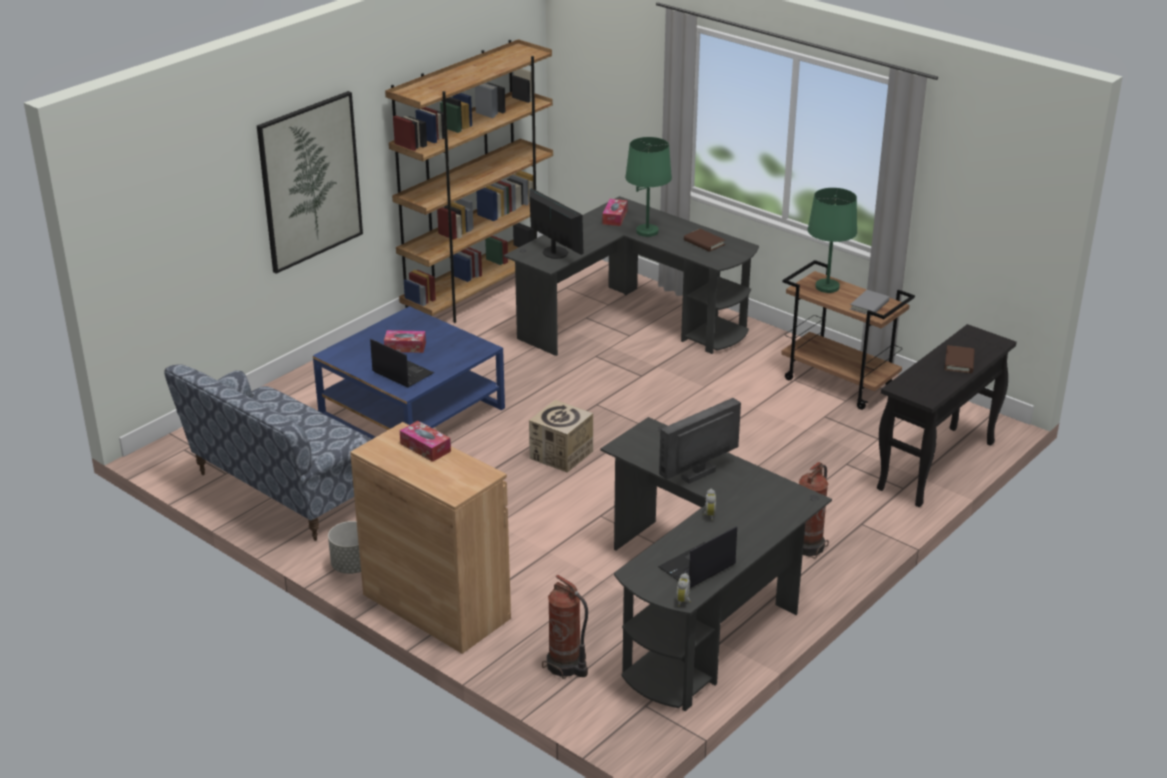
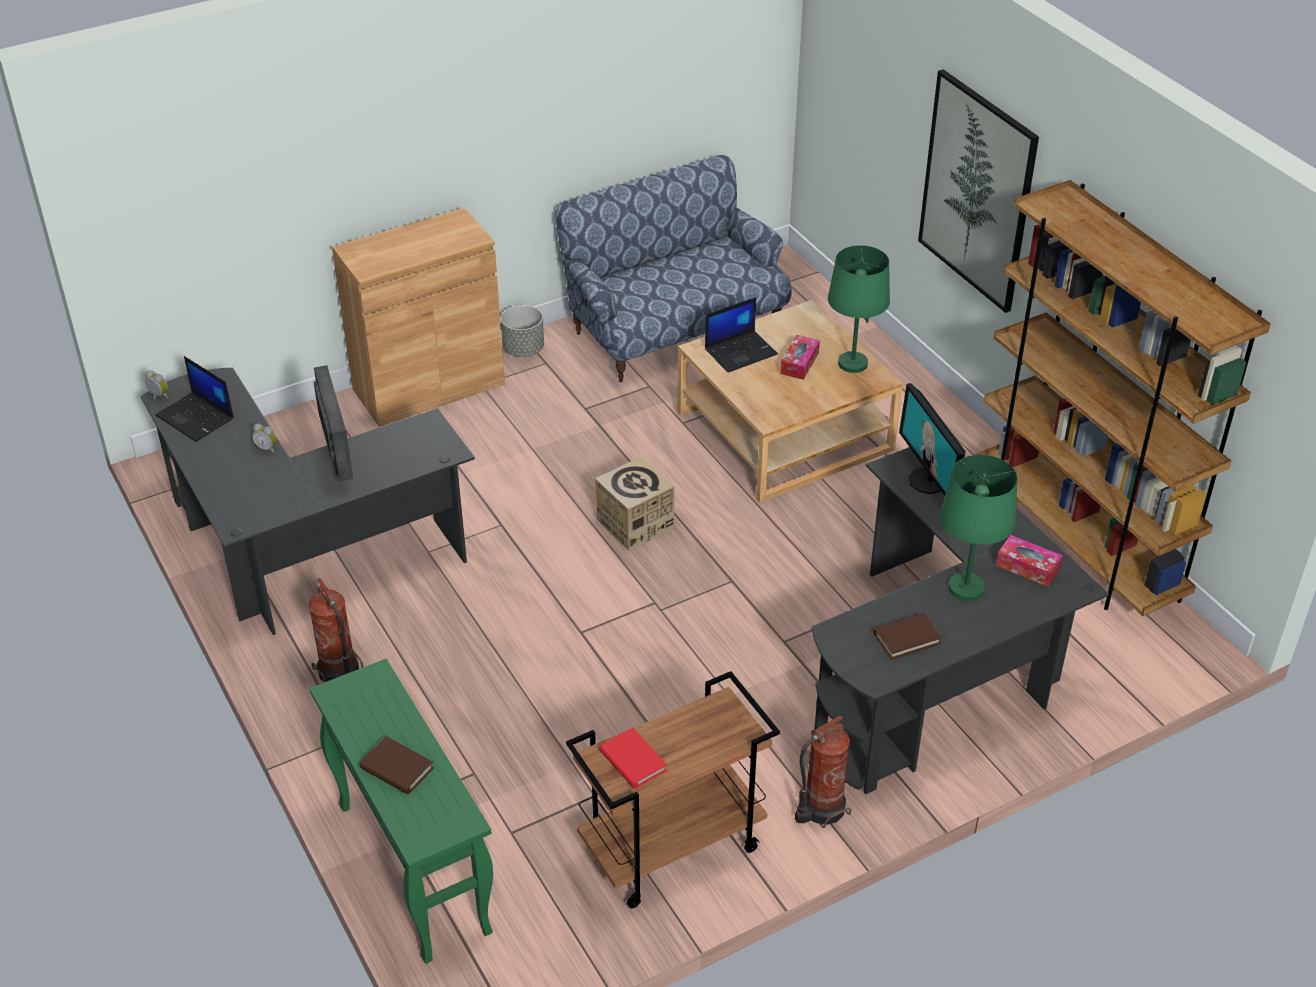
camera: 110 degrees right, 10 degrees up
blue coffee table [313,306,505,439] -> beige coffee table [677,300,903,502]
tissue box [400,421,451,462] -> none
monitor [529,188,584,259] -> monitor turned 90 degrees clockwise [899,383,966,496]
fire extinguisher [542,575,588,679] -> fire extinguisher moved to [795,716,851,828]
laptop [658,526,737,588] -> laptop turned 150 degrees clockwise [156,356,234,442]
green table lamp [808,188,857,293] -> green table lamp moved to [828,245,890,373]
grey book [850,290,890,316] -> red book [599,727,667,789]
black console table [877,324,1017,507] -> green console table [310,659,493,964]

